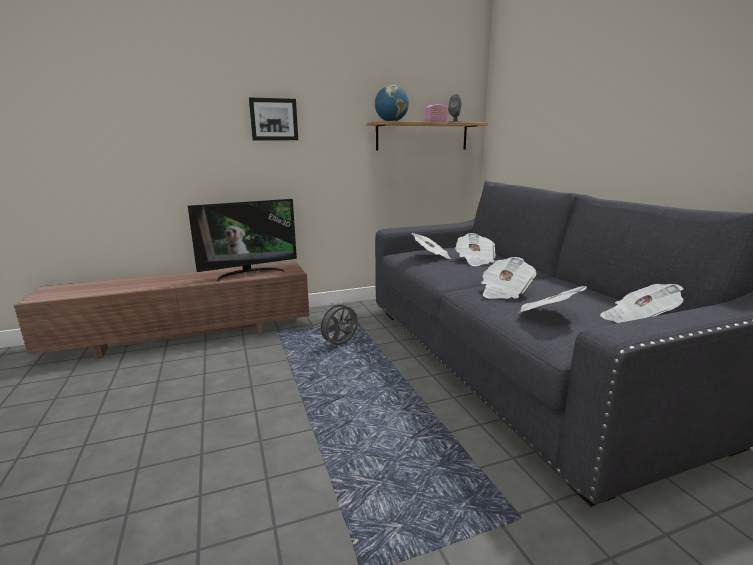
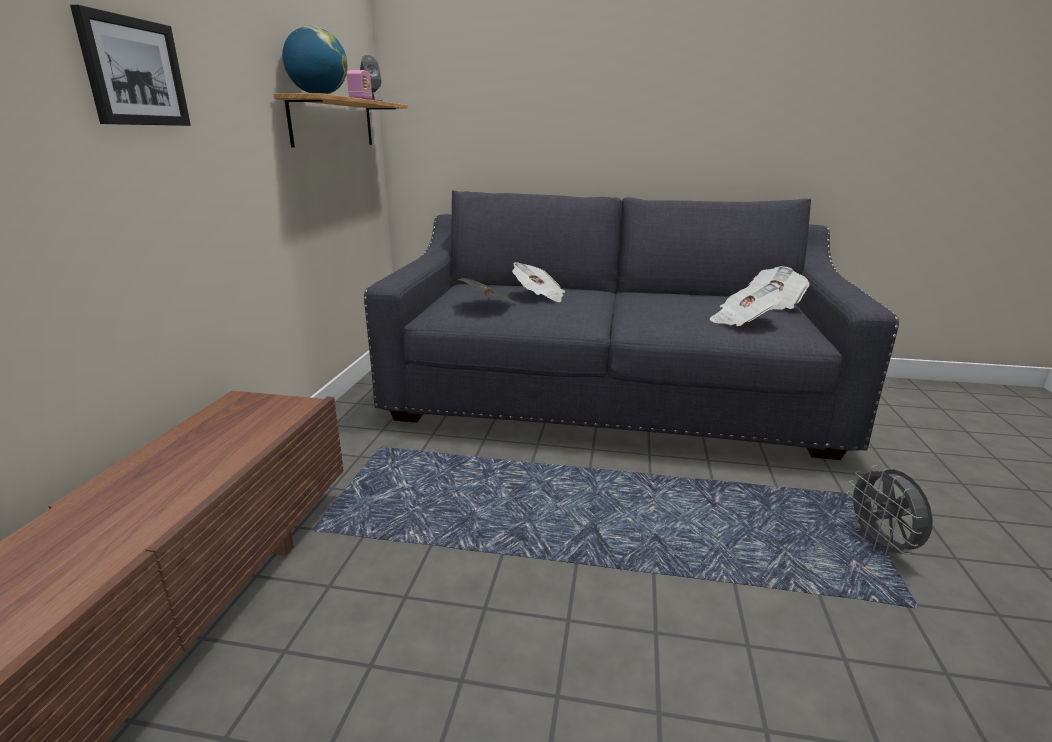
camera: 60 degrees left, 5 degrees up
television [188,199,297,281] -> none
grey fan [317,301,358,345] -> grey fan moved to [846,465,933,557]
newspaper [481,257,536,299] -> none

